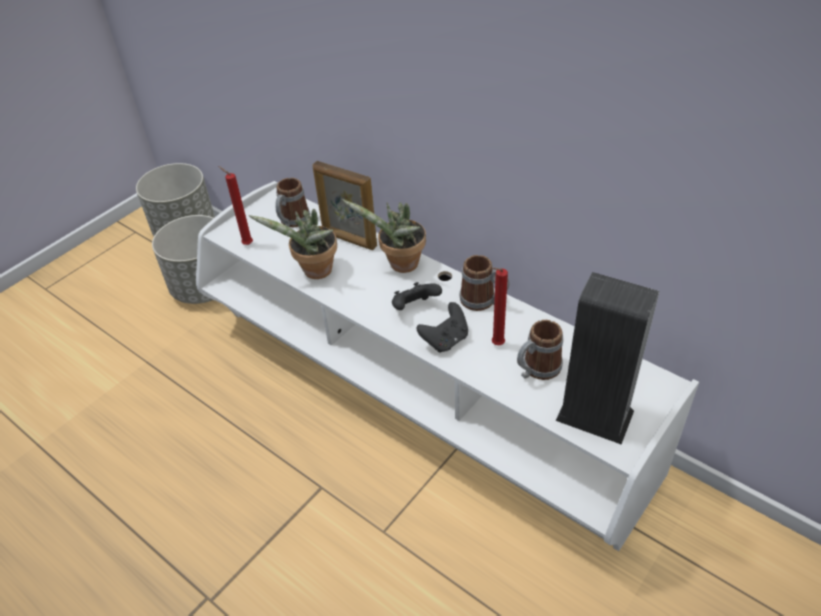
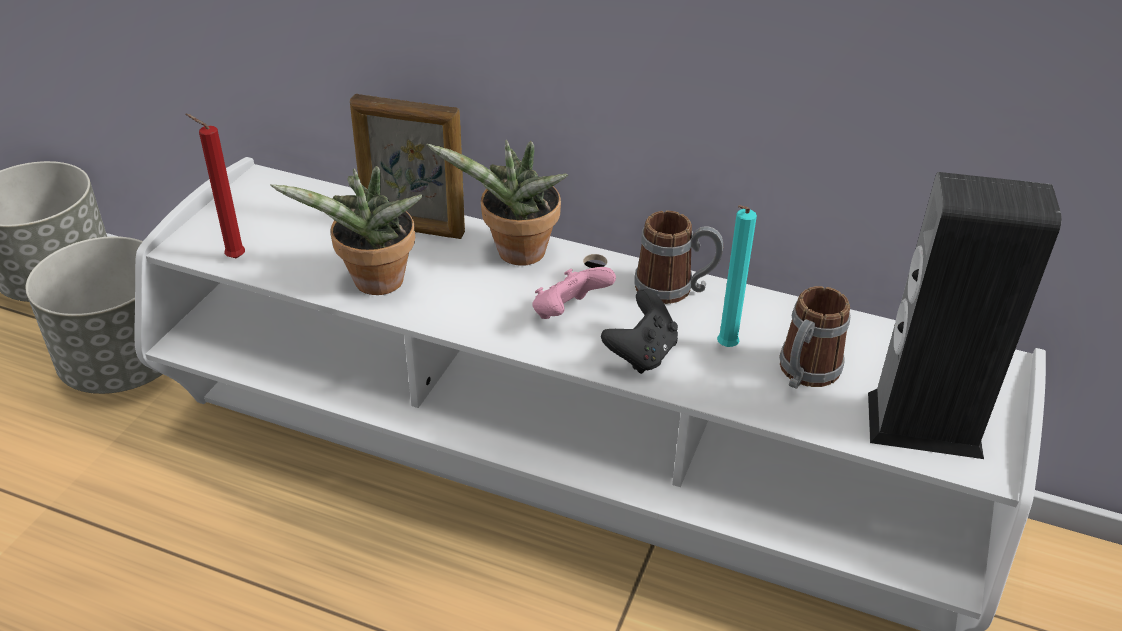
camera: 20 degrees left, 5 degrees down
mug [275,178,310,227] -> none
black game controller [392,282,442,310] -> pink game controller [532,267,616,319]
red candle [492,268,508,345] -> turquoise candle [717,205,757,347]

